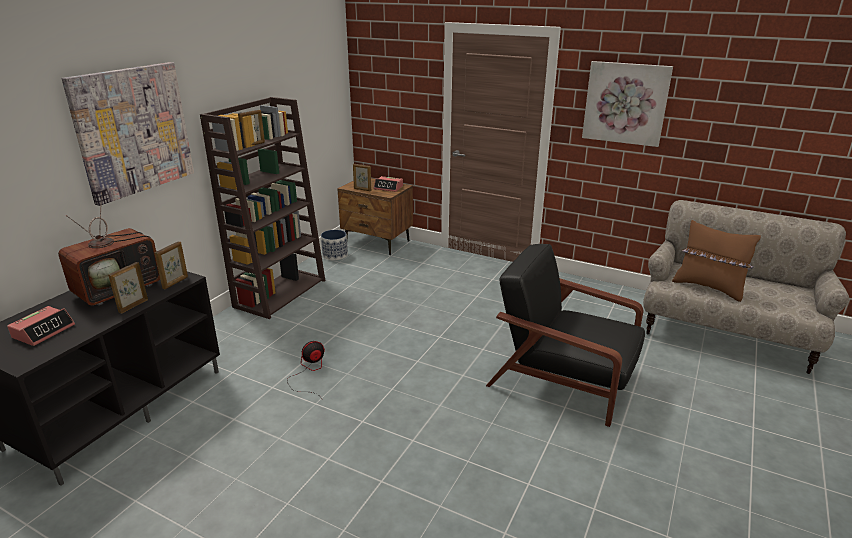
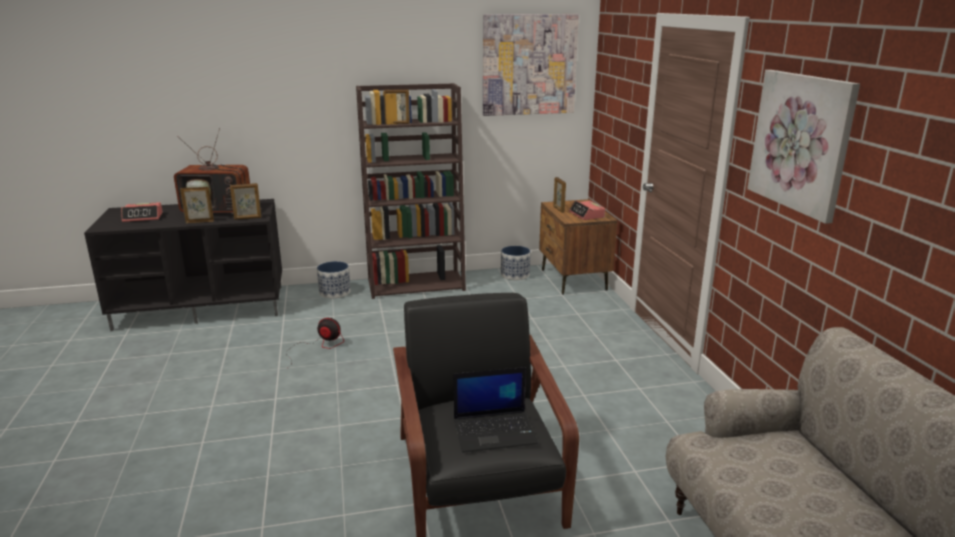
camera: 50 degrees right, 5 degrees down
picture [62,62,194,206] -> picture moved to [483,14,579,116]
brown pillow [672,220,761,302] -> none
none -> planter [317,261,351,298]
none -> laptop [454,367,538,453]

